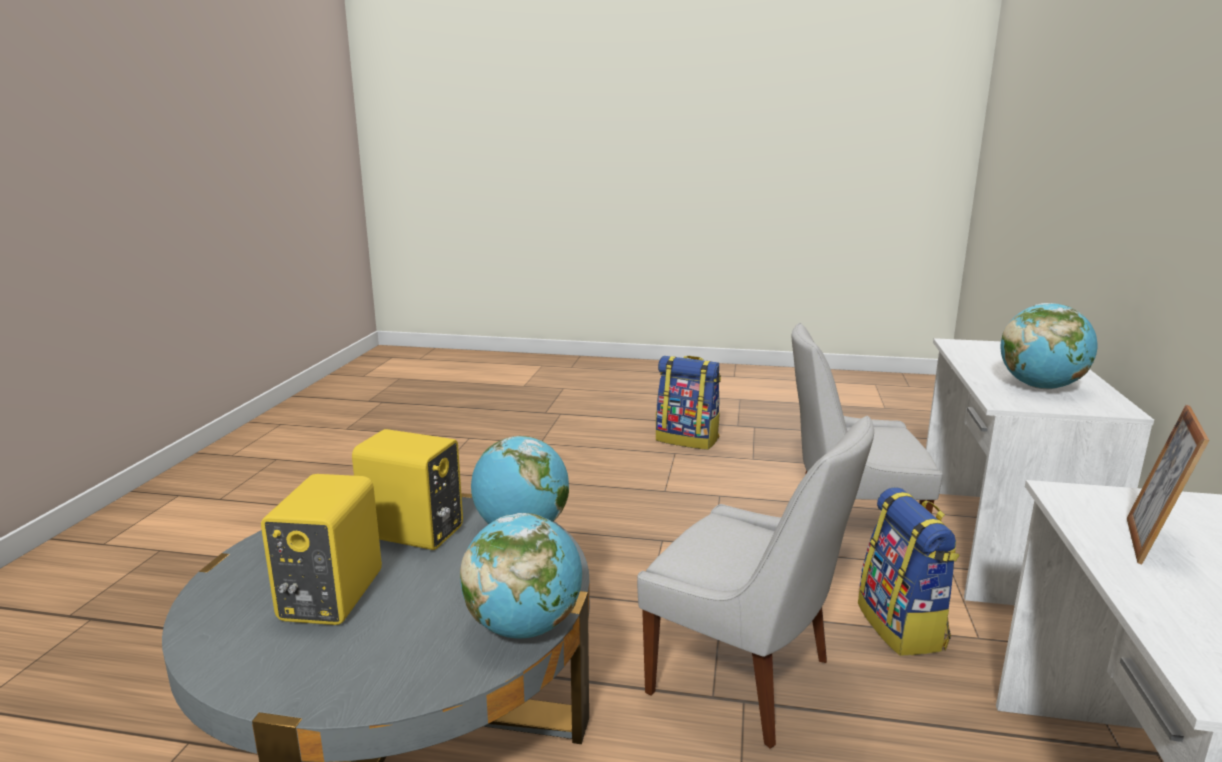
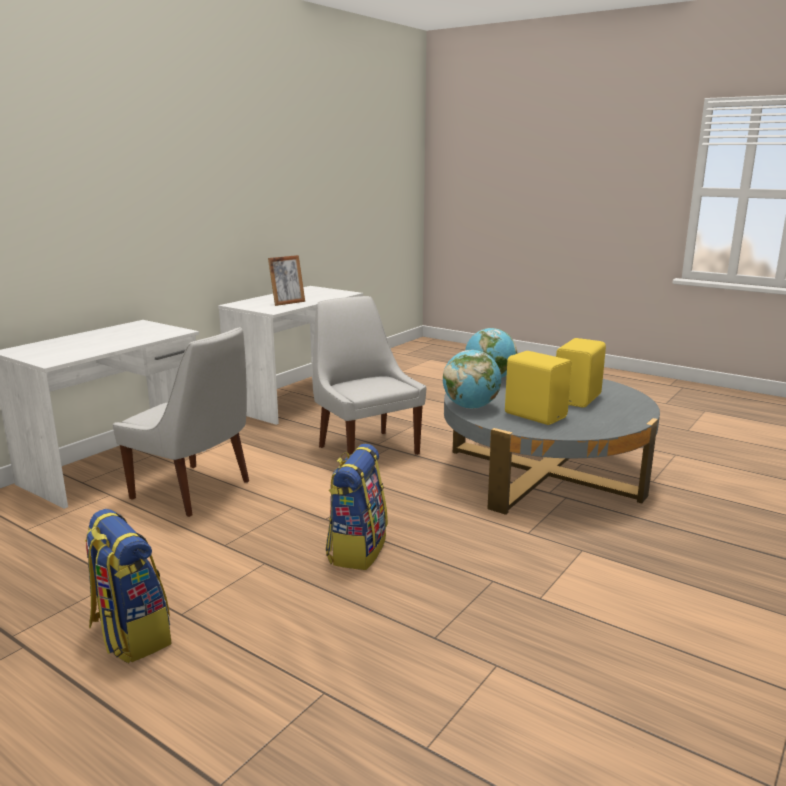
camera: 155 degrees left, 0 degrees up
backpack [858,487,960,656] -> backpack moved to [325,444,388,570]
globe [1000,303,1098,389] -> none

